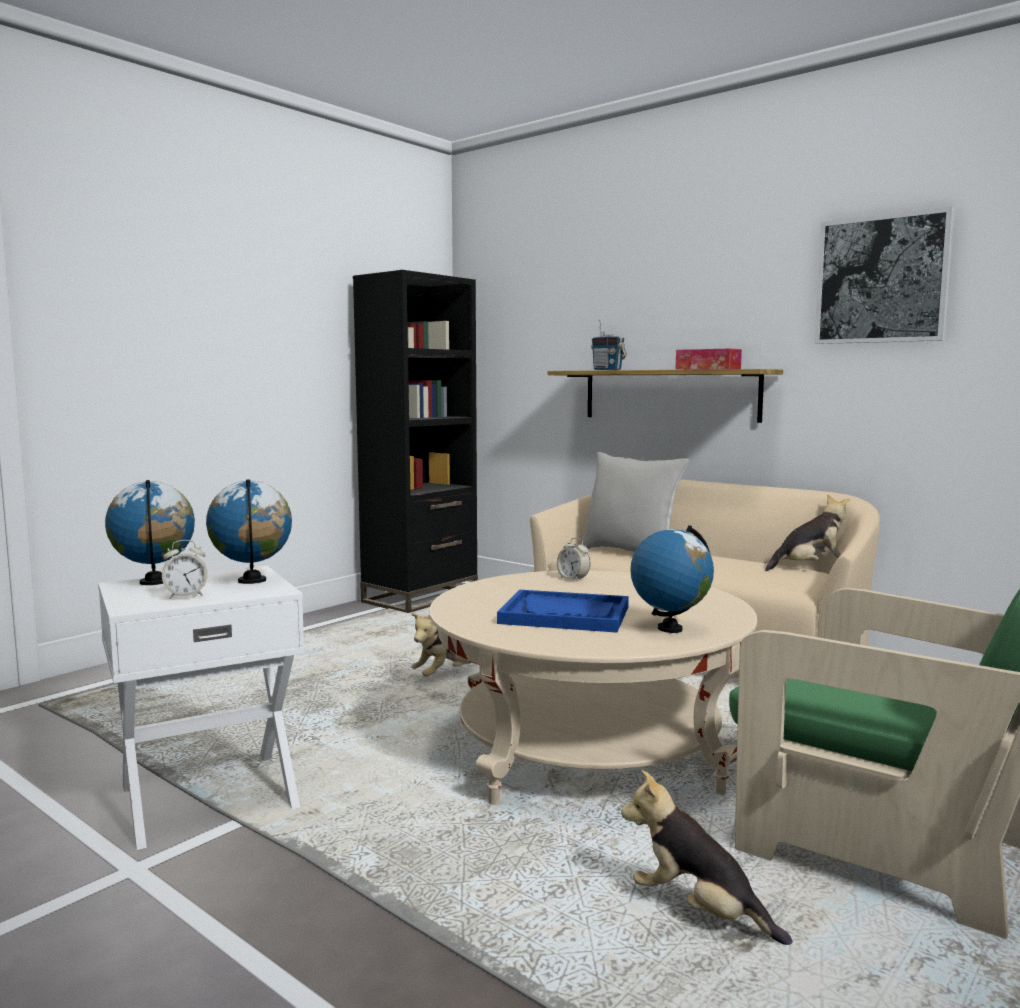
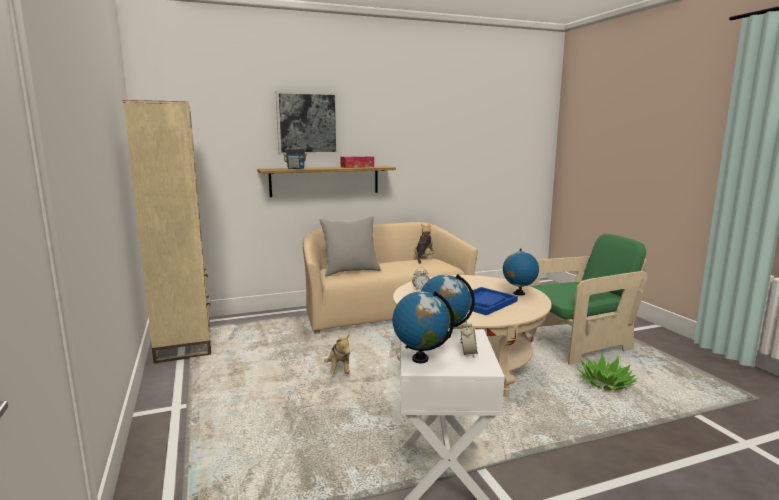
camera: 60 degrees left, 5 degrees up
black bookcase [353,270,478,613] -> beige bookcase [123,100,211,363]
plush toy [621,770,793,945] -> potted plant [577,353,638,390]
picture [814,206,955,344] -> picture moved to [275,91,339,155]

